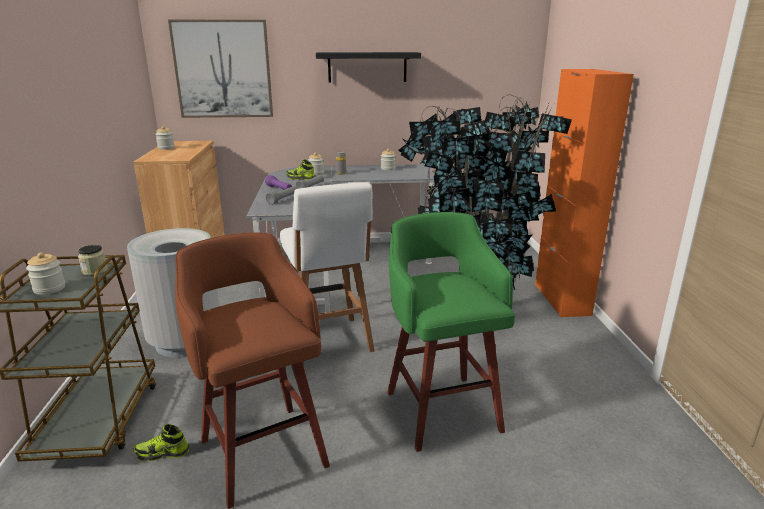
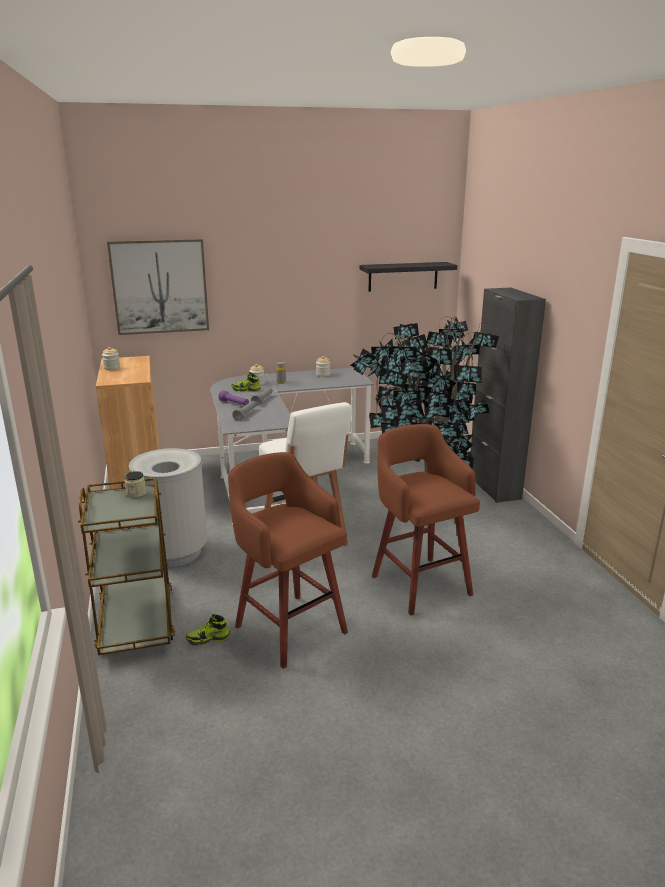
camera: 10 degrees left, 0 degrees up
jar [26,253,65,295] -> none
black shelf [316,52,421,82] -> black shelf moved to [359,262,457,292]
green stool [387,212,515,452] -> brown stool [372,424,480,616]
orange cabinet [535,69,634,317] -> black cabinet [471,287,546,503]

